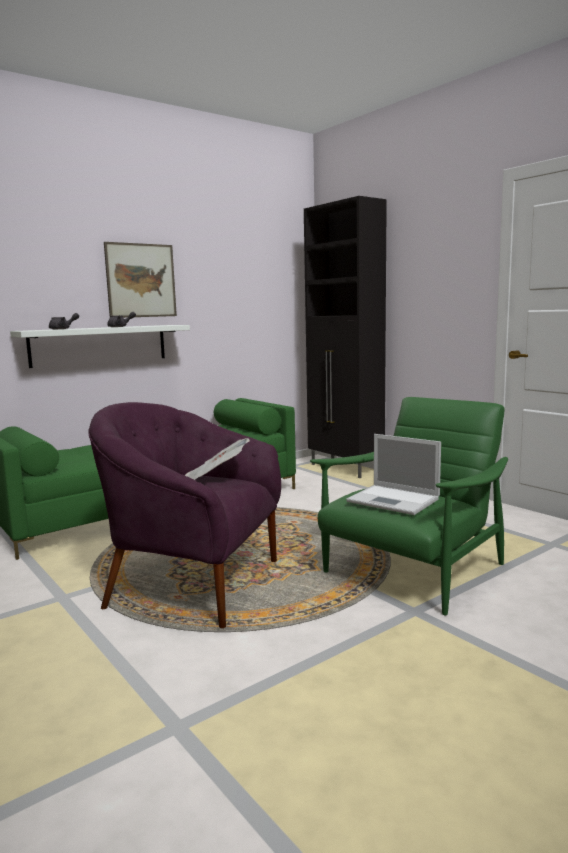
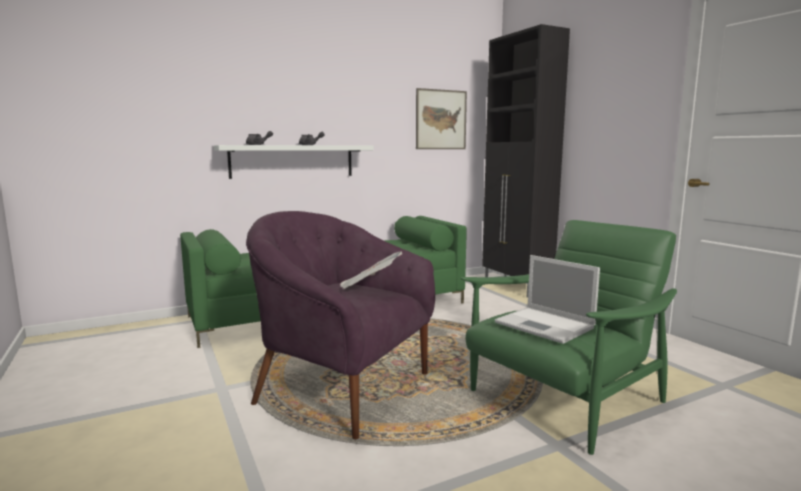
camera: 10 degrees right, 0 degrees up
picture [104,242,177,318] -> picture moved to [416,88,467,149]

